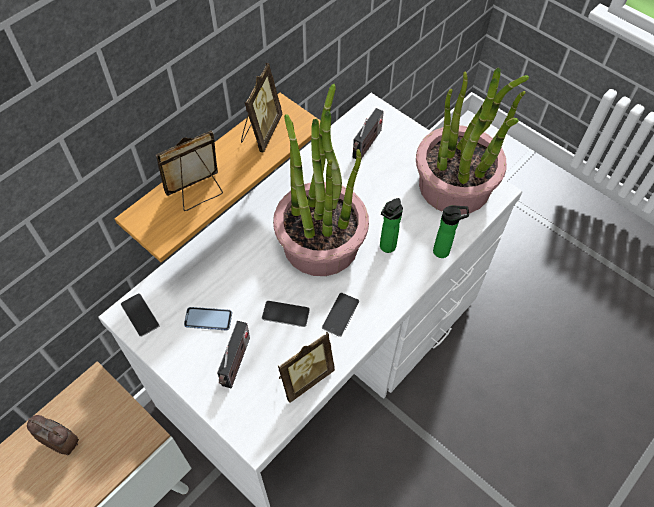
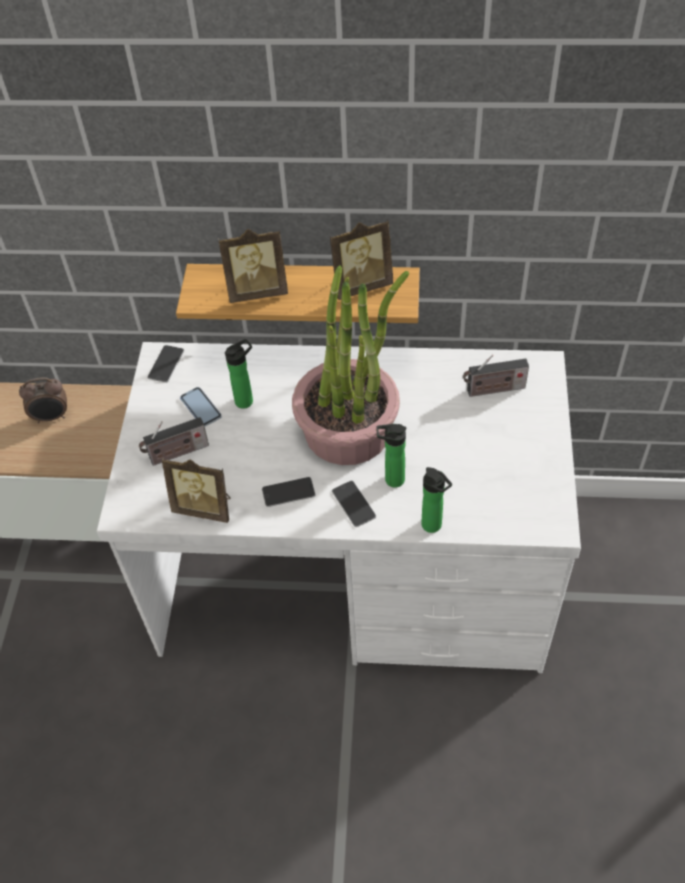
camera: 55 degrees right, 5 degrees down
alarm clock [27,415,79,456] -> alarm clock turned 90 degrees clockwise [19,377,67,424]
picture frame [156,131,223,211] -> picture frame turned 150 degrees clockwise [218,229,288,303]
phone [262,301,310,327] -> phone moved to [332,481,376,527]
potted plant [416,67,529,215] -> none
none -> bottle [225,339,253,409]

